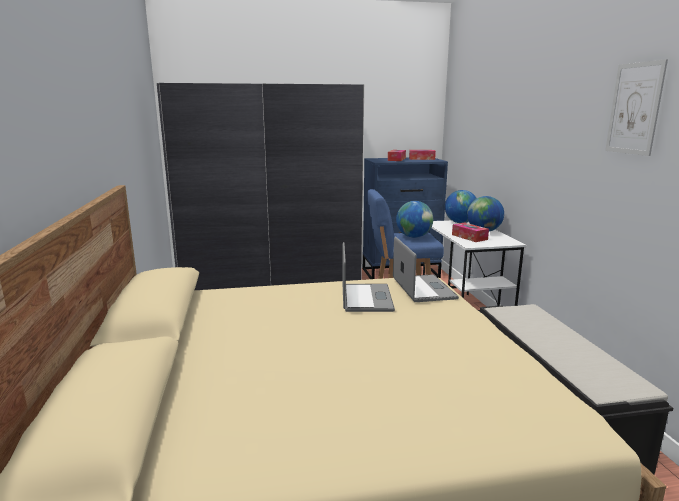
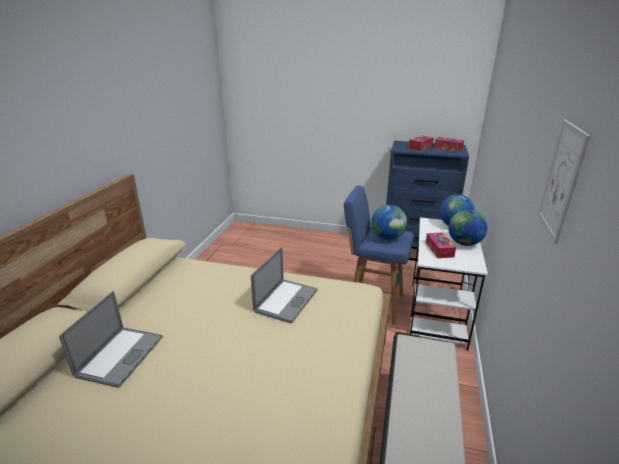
camera: 25 degrees right, 10 degrees up
grey wardrobe [157,83,364,290] -> none
laptop [393,237,459,302] -> laptop moved to [59,291,163,388]

